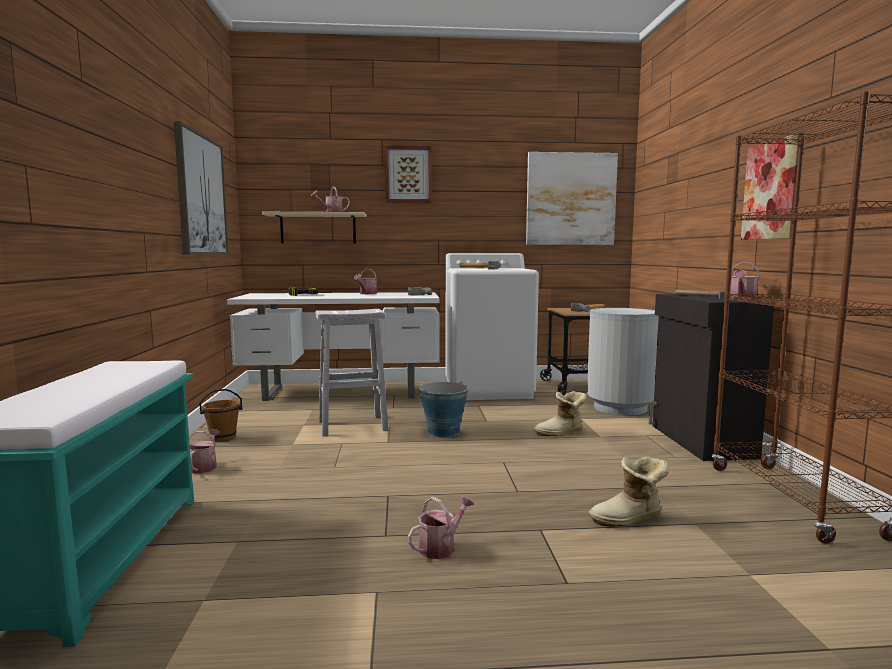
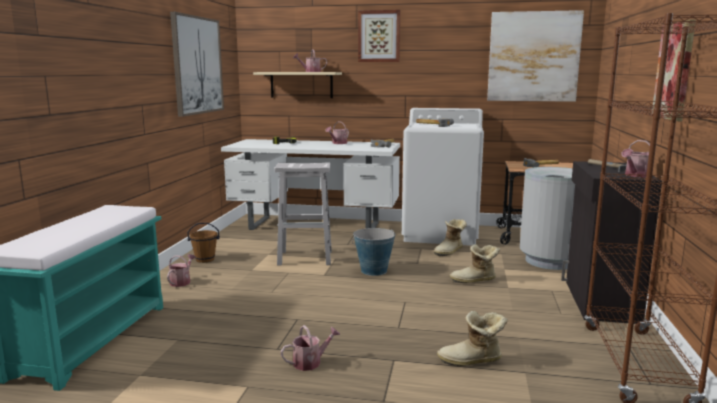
camera: 15 degrees right, 5 degrees up
none -> boot [433,219,467,256]

